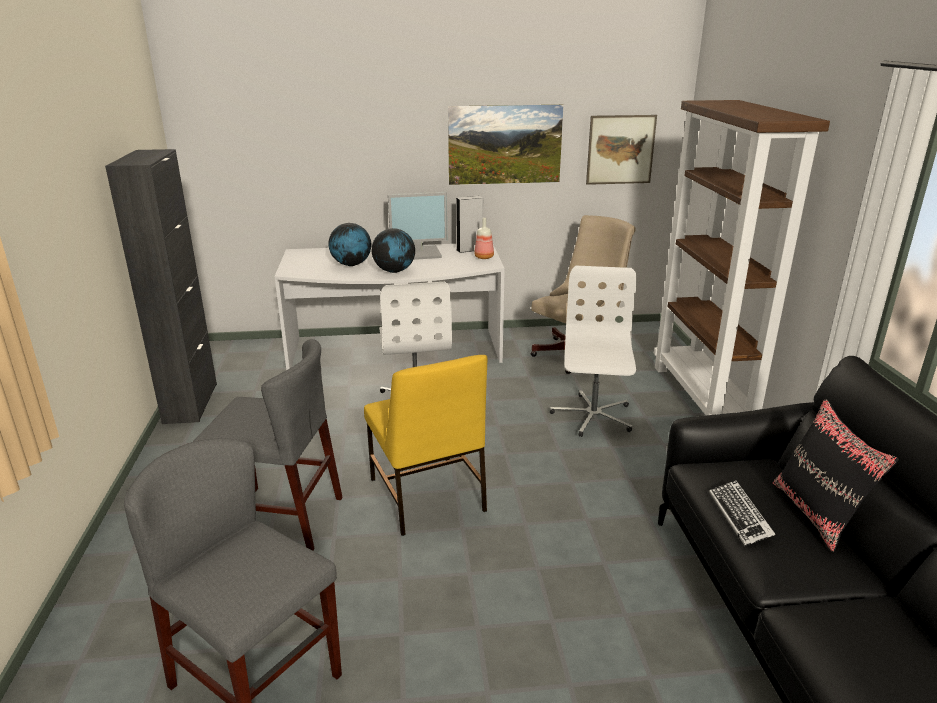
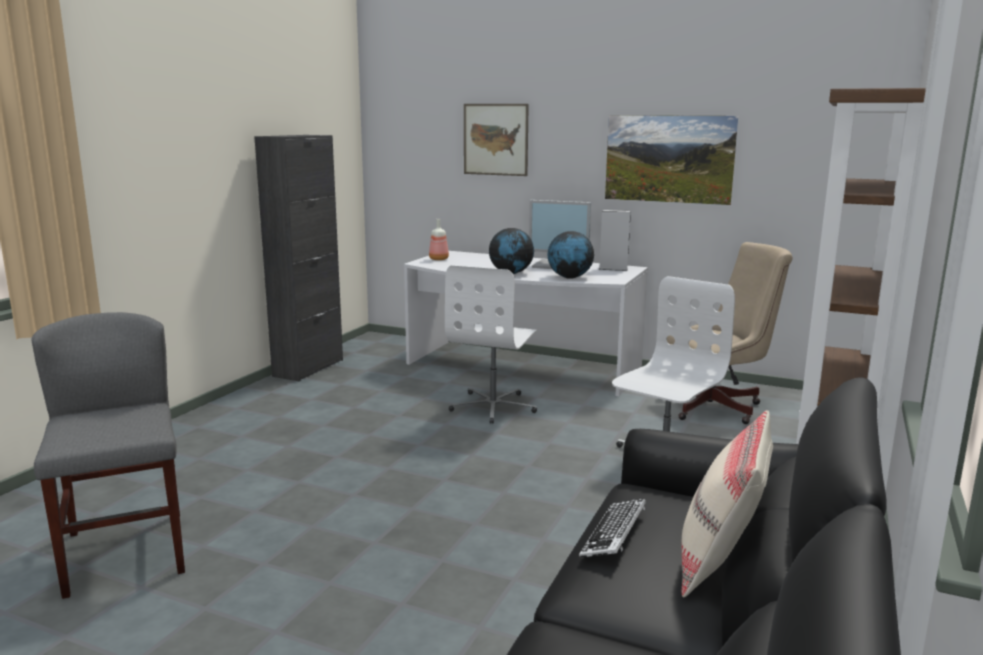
camera: 30 degrees right, 10 degrees down
grey chair [193,339,342,551] -> none
globe [328,223,371,266] -> globe moved to [547,231,594,279]
yellow chair [364,355,487,536] -> none
bottle [474,218,494,259] -> bottle moved to [429,219,449,260]
picture [586,115,657,185] -> picture moved to [464,104,529,176]
black pillow [773,399,899,552] -> beige pillow [682,410,773,598]

